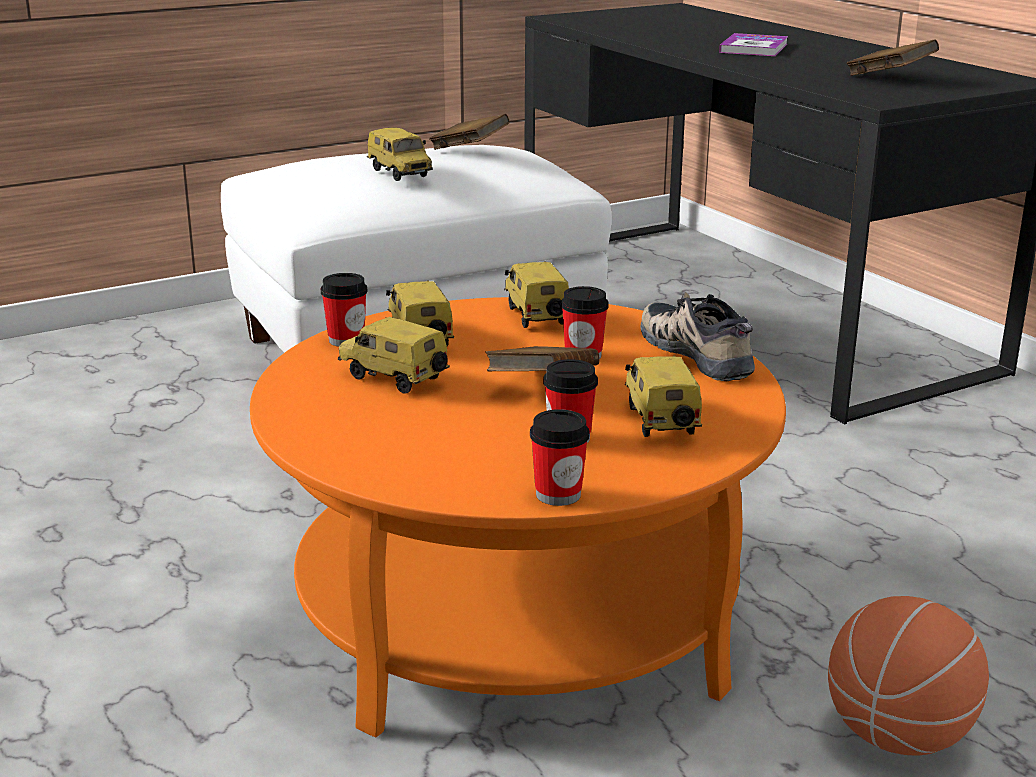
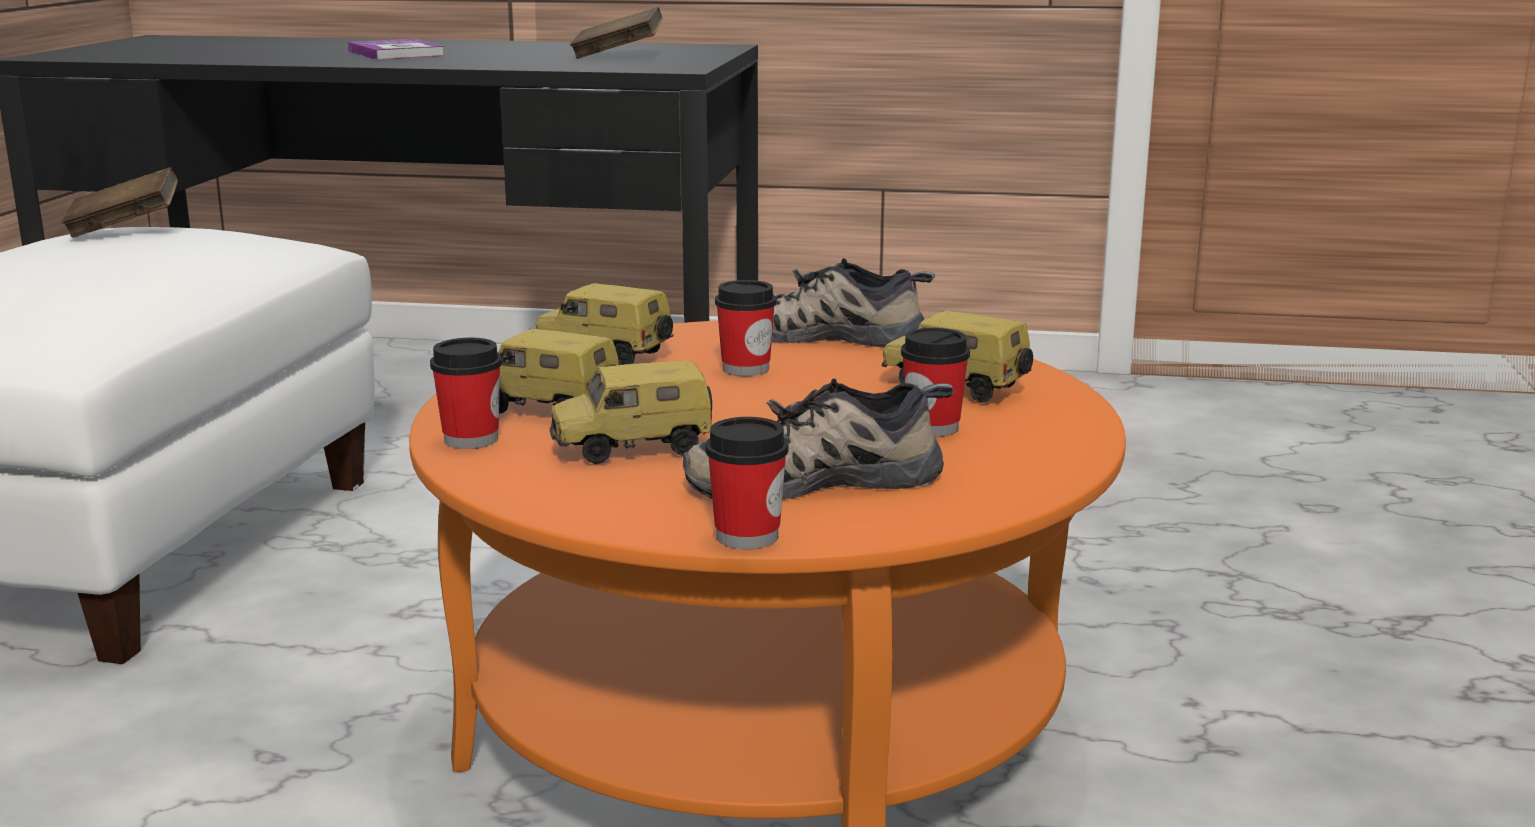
camera: 50 degrees left, 5 degrees down
toy car [367,127,433,181] -> none
brown book [485,346,600,371] -> none
cup [530,409,589,506] -> cup moved to [706,417,789,549]
basketball [828,596,989,756] -> none
none -> shoe [683,379,954,500]

